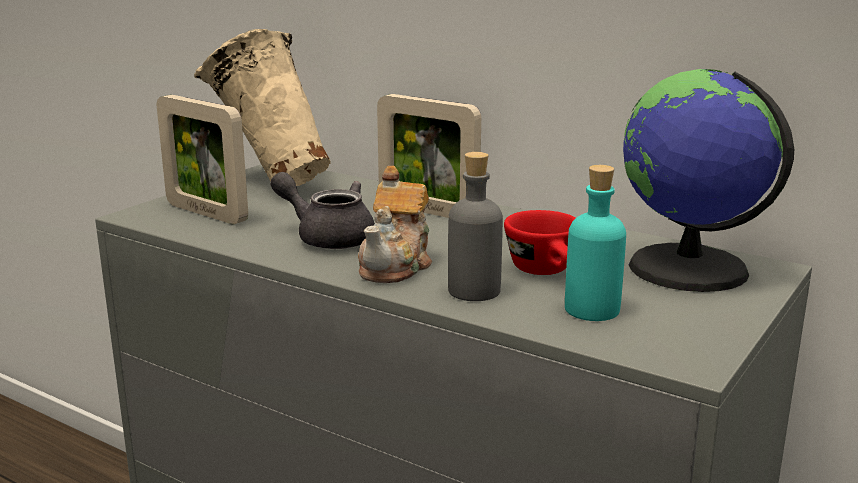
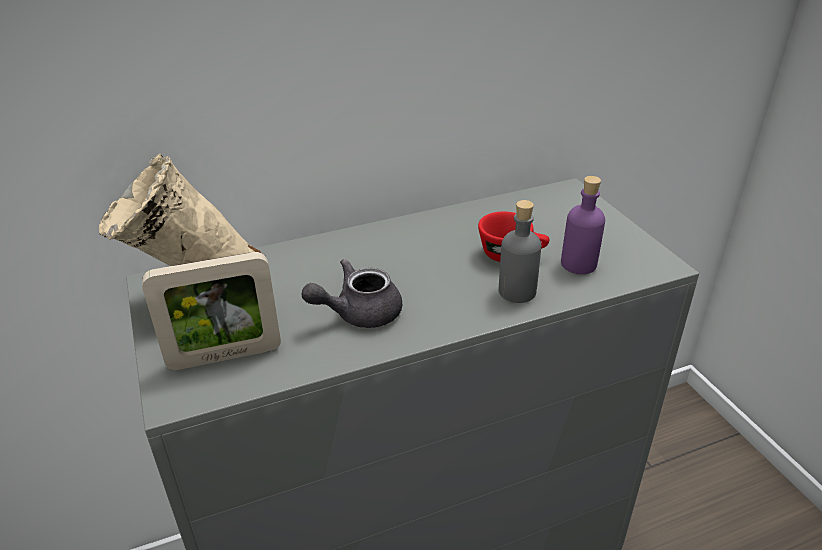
camera: 55 degrees left, 15 degrees up
teapot [358,166,432,283] -> none
picture frame [377,94,481,218] -> none
turquoise bottle [565,165,626,321] -> purple bottle [561,176,605,274]
globe [623,69,794,292] -> none

